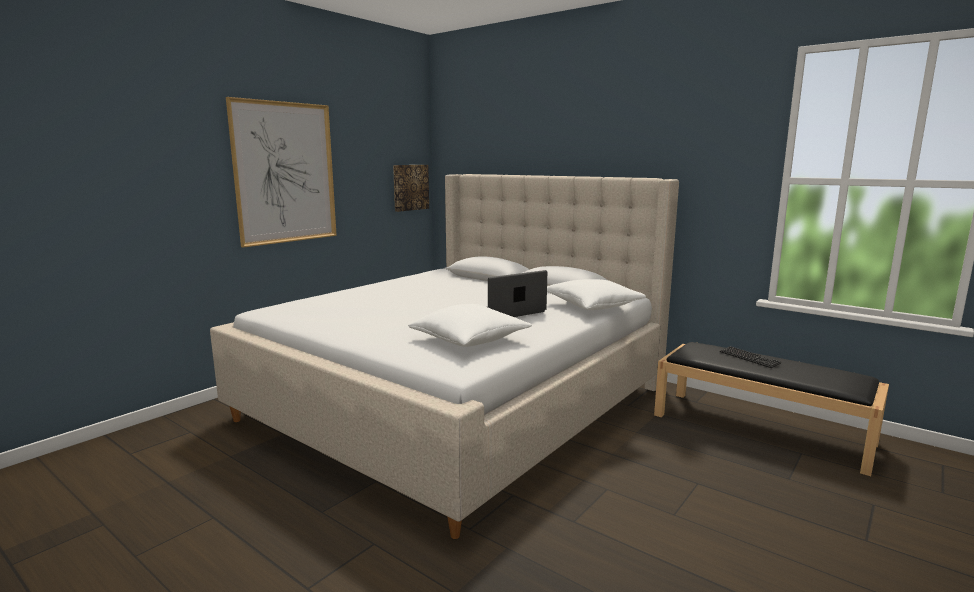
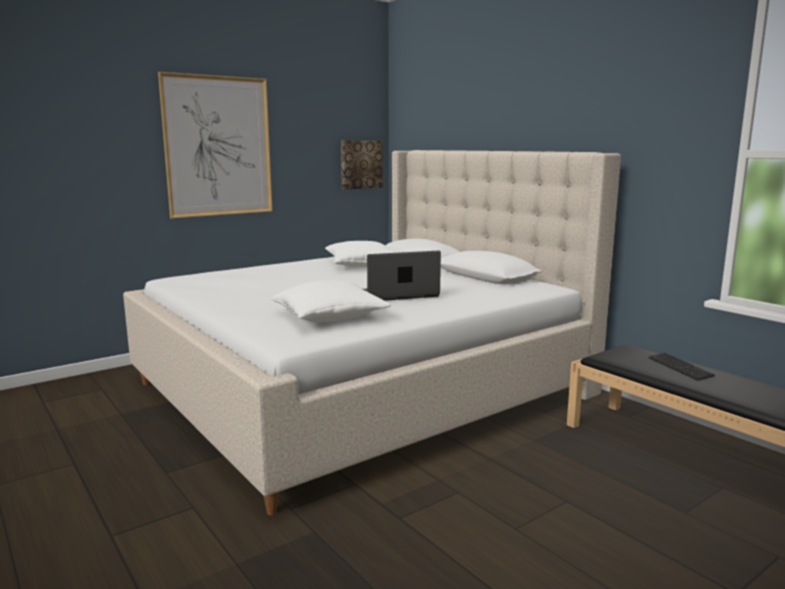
camera: 15 degrees right, 0 degrees up
white pillow [547,279,646,310] -> white pillow moved to [325,241,396,267]

